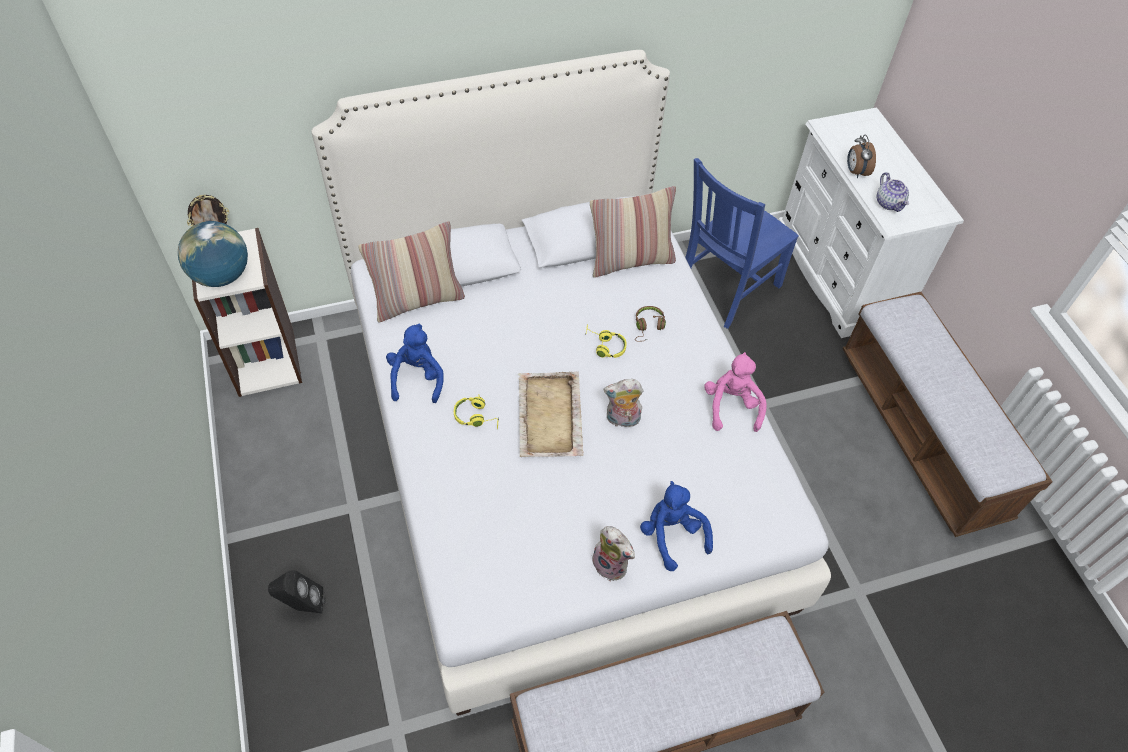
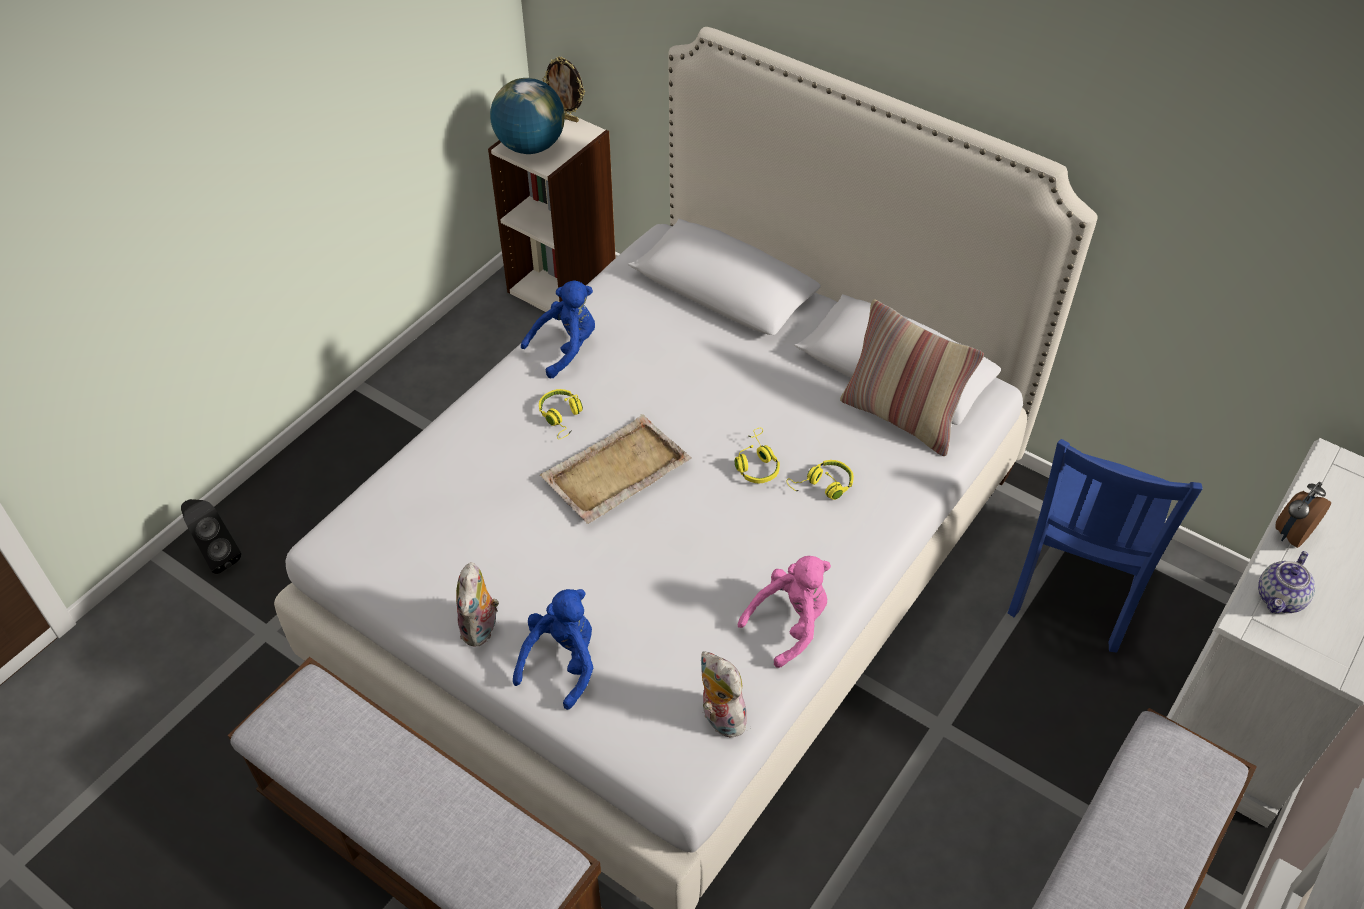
camera: 55 degrees right, 5 degrees down
black speaker [268,570,325,614] -> black speaker moved to [181,499,241,574]
pillow [358,221,465,322] -> none
plush toy [603,379,643,427] -> plush toy moved to [701,651,747,738]
brown headphones [635,306,666,341] -> yellow headphones [787,460,854,500]
blue chair [685,158,799,329] -> blue chair turned 75 degrees counterclockwise [1008,439,1203,652]

